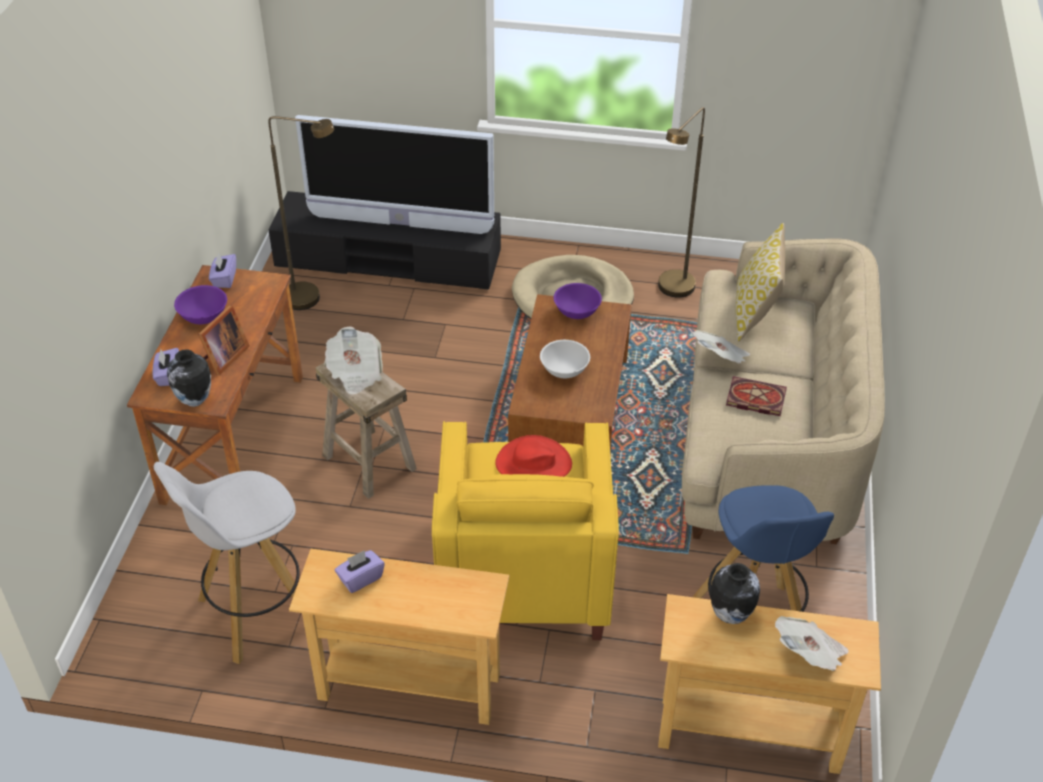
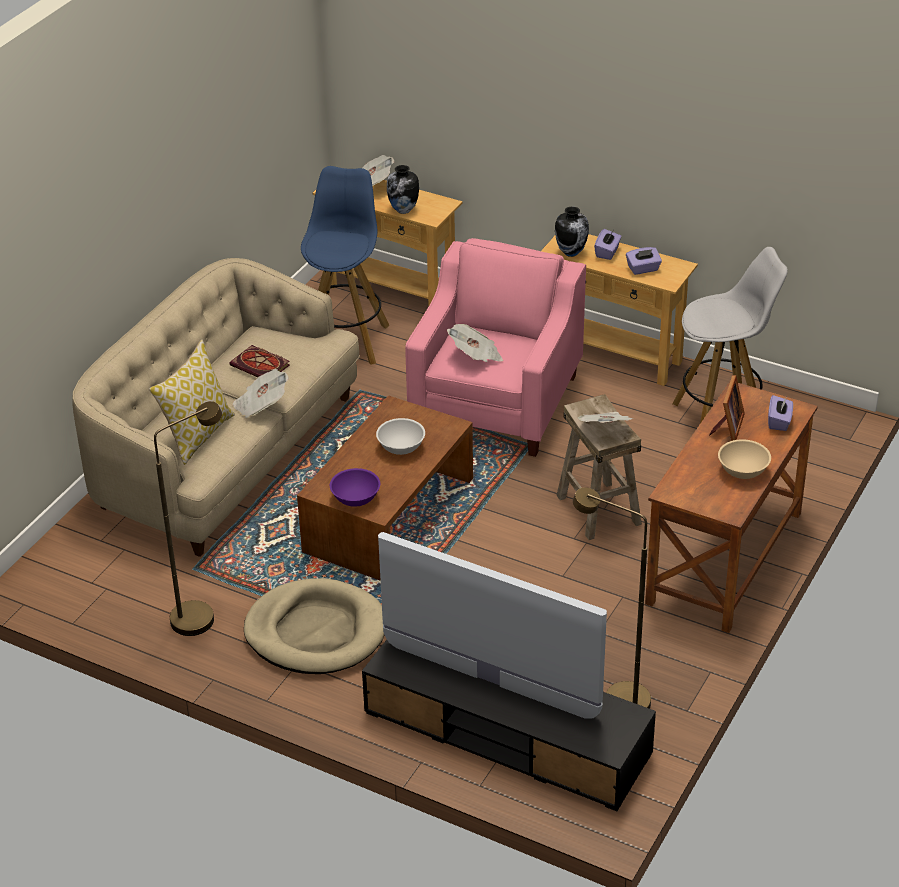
camera: 160 degrees left, 5 degrees down
vase [167,349,211,407] -> vase moved to [555,206,589,257]
purple bowl [174,285,227,324] -> beige bowl [718,439,771,479]
picture frame [198,305,250,375] -> picture frame turned 150 degrees clockwise [709,375,745,441]
purple tissue box [209,254,236,288] -> purple tissue box moved to [594,229,621,260]
yellow armchair [432,421,619,640] -> pink armchair [405,238,586,457]
red hat [495,435,572,477] -> newspaper [447,324,503,362]

